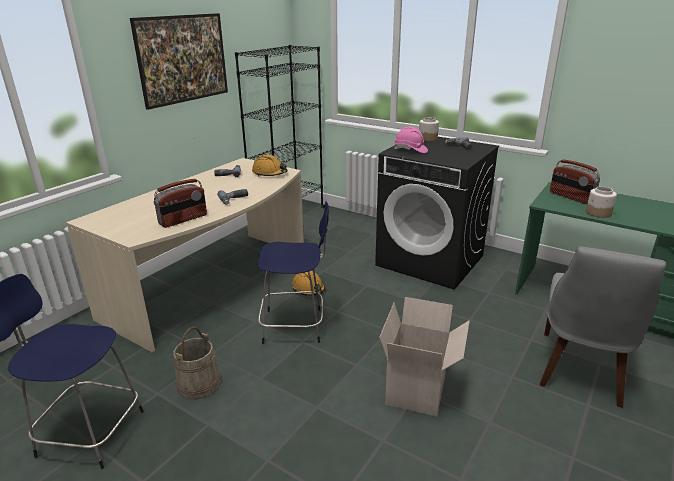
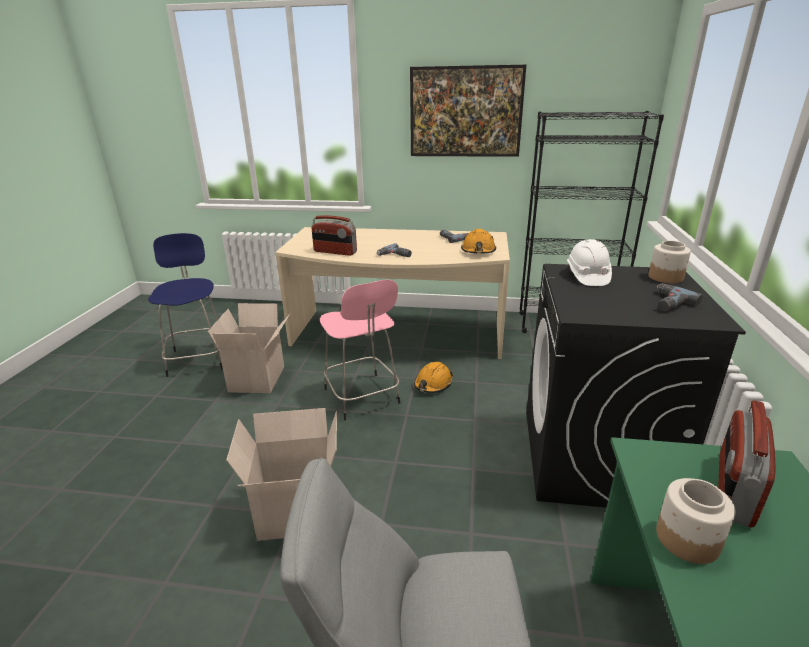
camera: 65 degrees right, 0 degrees up
beige bucket [173,327,220,400] -> cardboard box [208,303,290,393]
blue stool [257,202,329,344] -> pink stool [320,280,401,421]
pink hard hat [394,127,428,153] -> white hard hat [567,239,612,286]

